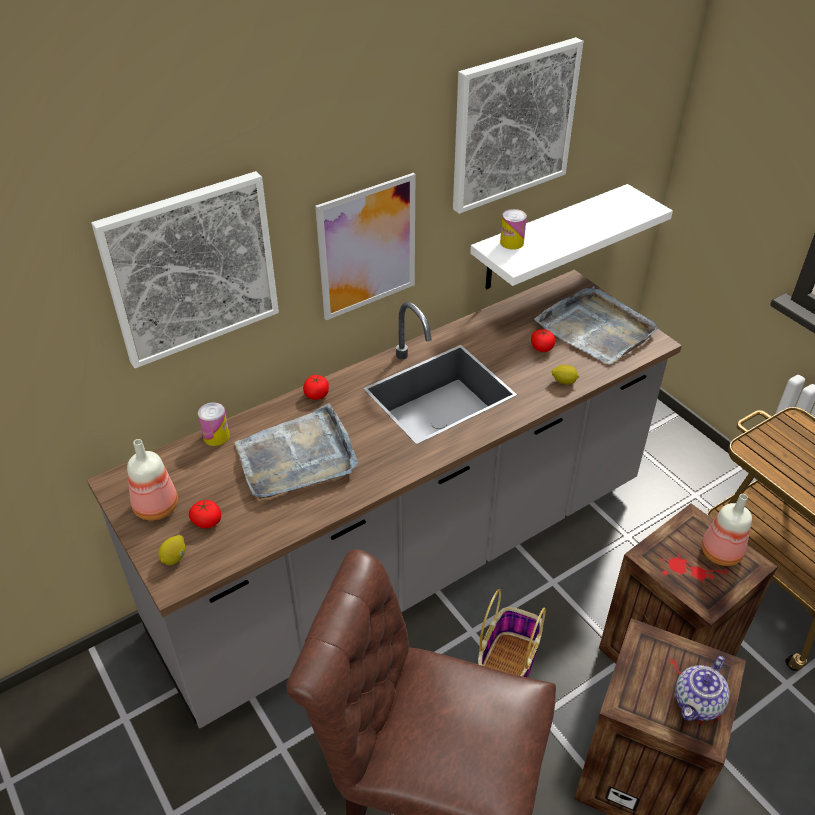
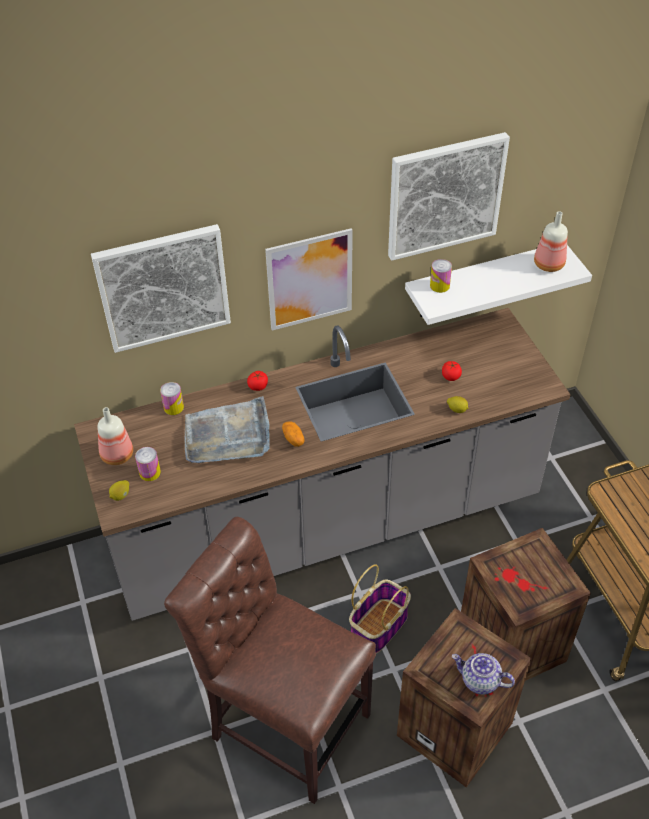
camera: 15 degrees right, 5 degrees up
tomato [189,500,221,528] -> can [135,447,161,481]
grey tray [534,286,658,364] -> none
teapot [675,656,730,721] -> teapot turned 60 degrees clockwise [452,653,515,695]
bottle [701,494,752,566] -> bottle moved to [534,211,568,272]
none -> potato [282,422,305,447]

